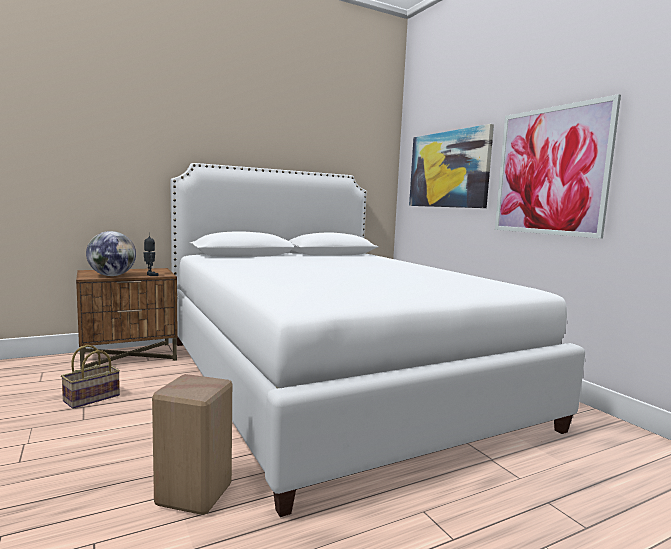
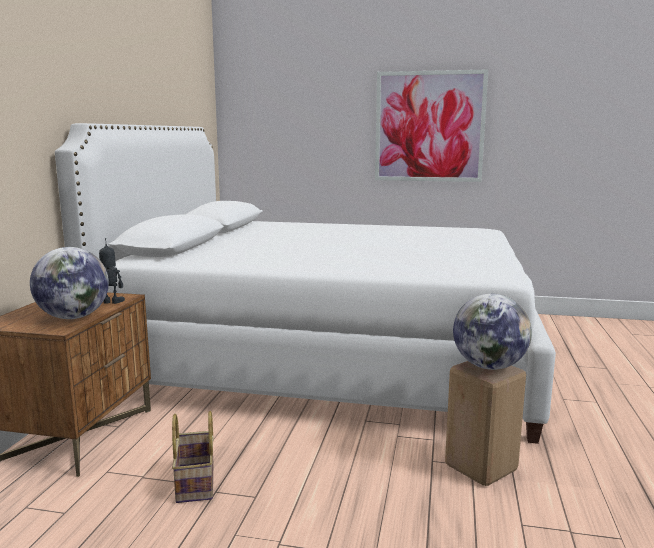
camera: 50 degrees left, 5 degrees up
picture [409,124,494,208] -> none
none -> globe [453,293,532,370]

